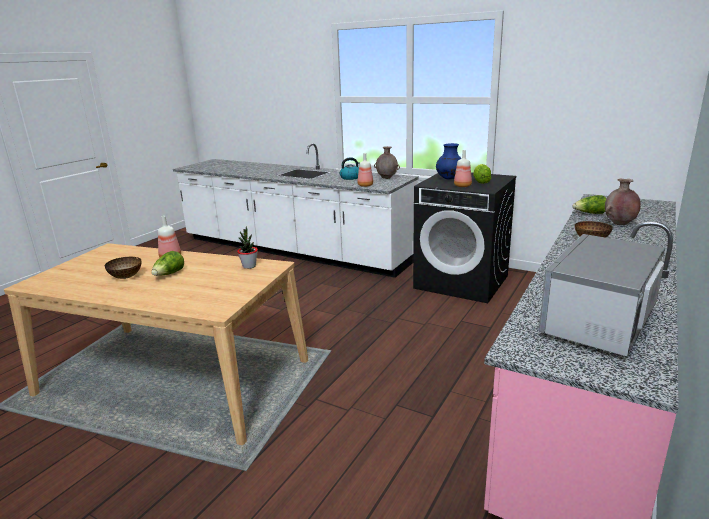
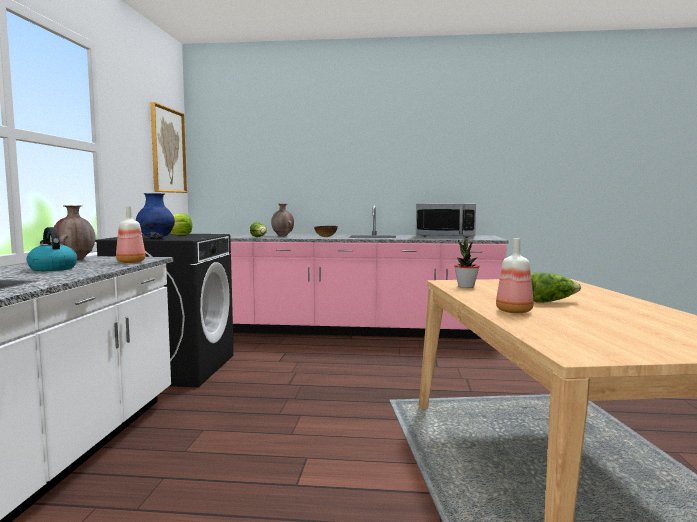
camera: 115 degrees left, 15 degrees down
bowl [105,257,142,279] -> none
bottle [454,150,472,187] -> none
none -> picture [150,102,187,193]

